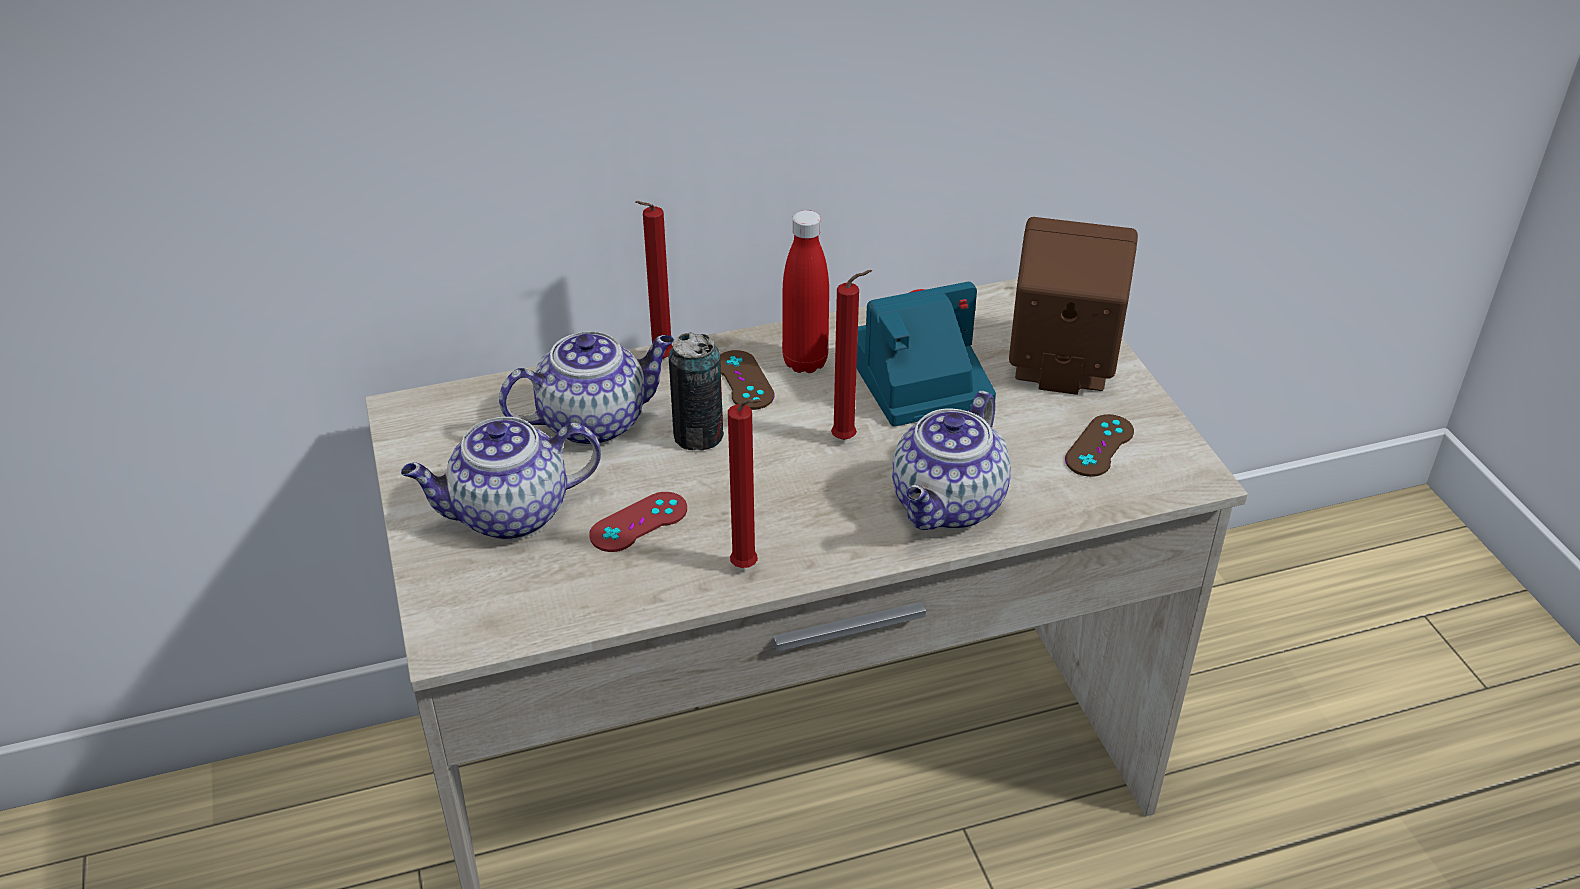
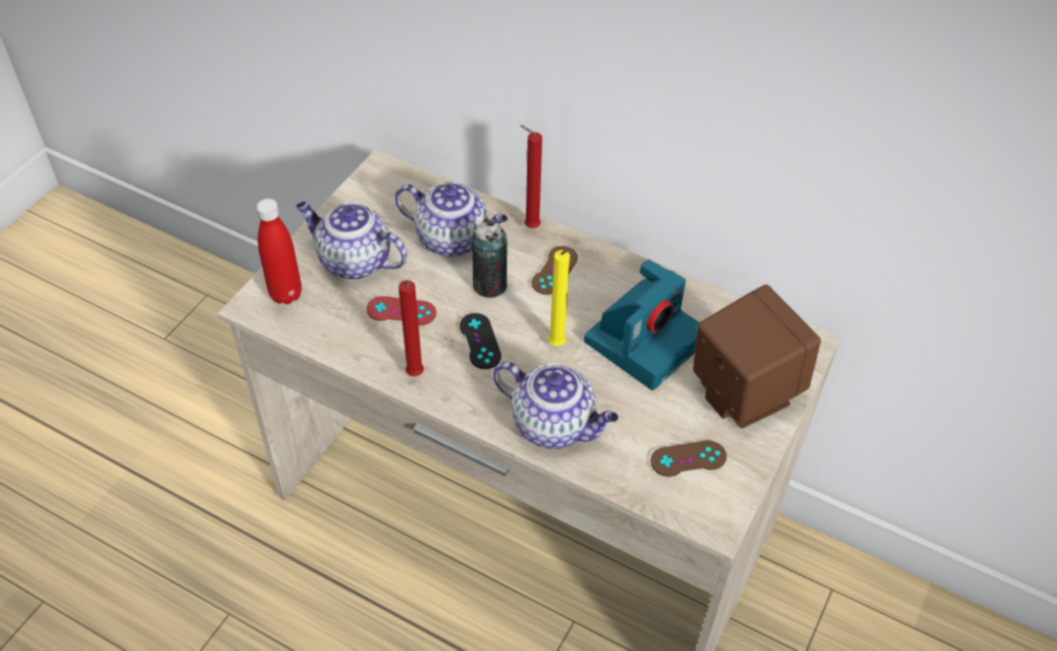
camera: 45 degrees right, 10 degrees up
red bottle [782,210,829,373] -> red bottle moved to [256,198,302,304]
red candle [831,270,872,440] -> yellow candle [548,250,574,346]
camera [857,282,996,427] -> camera turned 105 degrees clockwise [584,259,700,390]
teapot [892,391,1011,530] -> teapot turned 135 degrees counterclockwise [493,361,619,449]
none -> black game controller [460,313,501,369]

